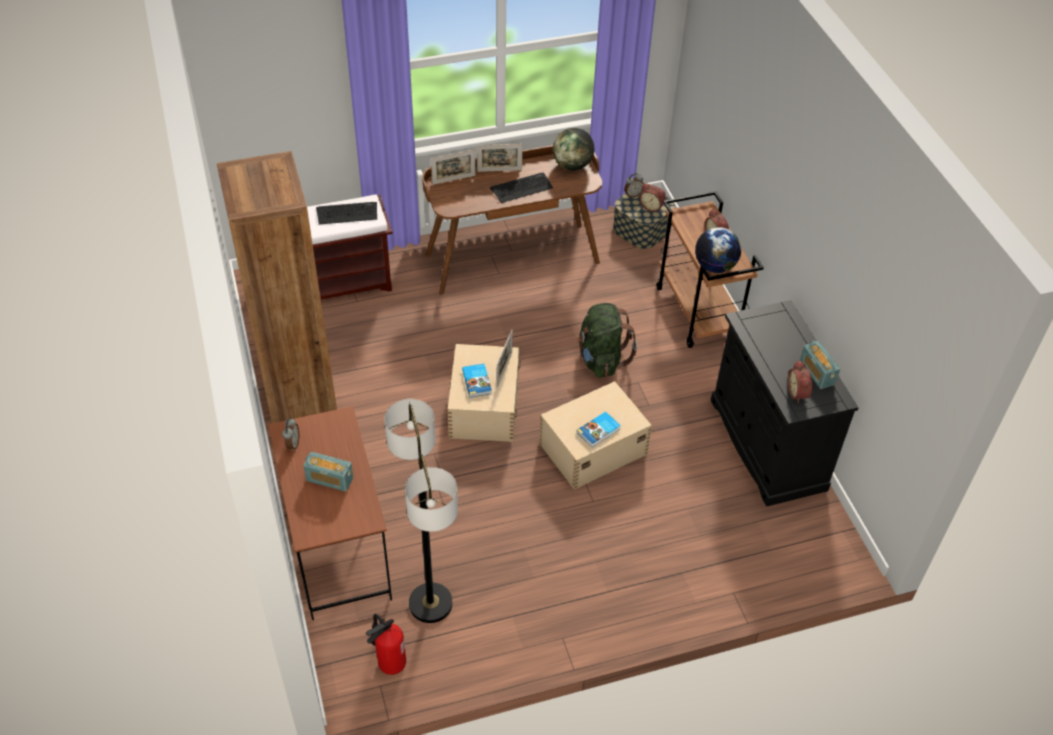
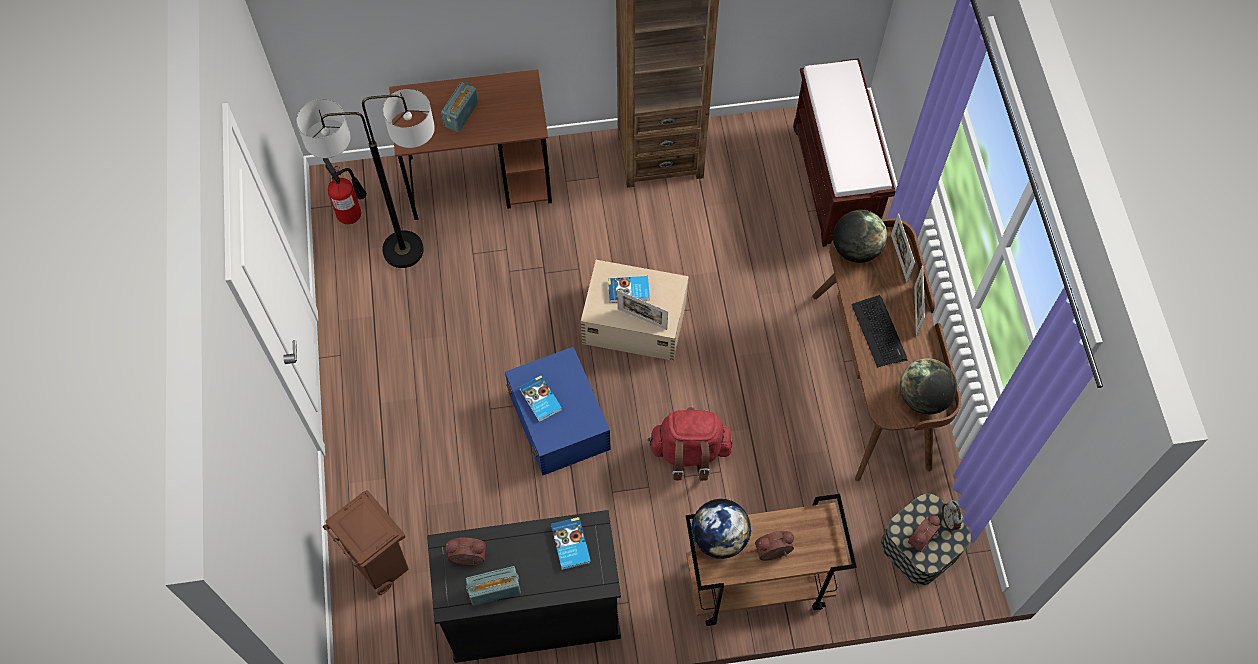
camera: 100 degrees right, 15 degrees up
alarm clock [282,418,299,451] -> none
keyboard [316,202,377,225] -> none
beige storage box [539,381,652,490] -> blue storage box [505,347,611,476]
green backpack [575,303,637,378] -> red backpack [648,407,733,481]
none -> brown trash can [323,490,409,595]
none -> book [551,517,591,570]
none -> globe [833,210,887,263]

